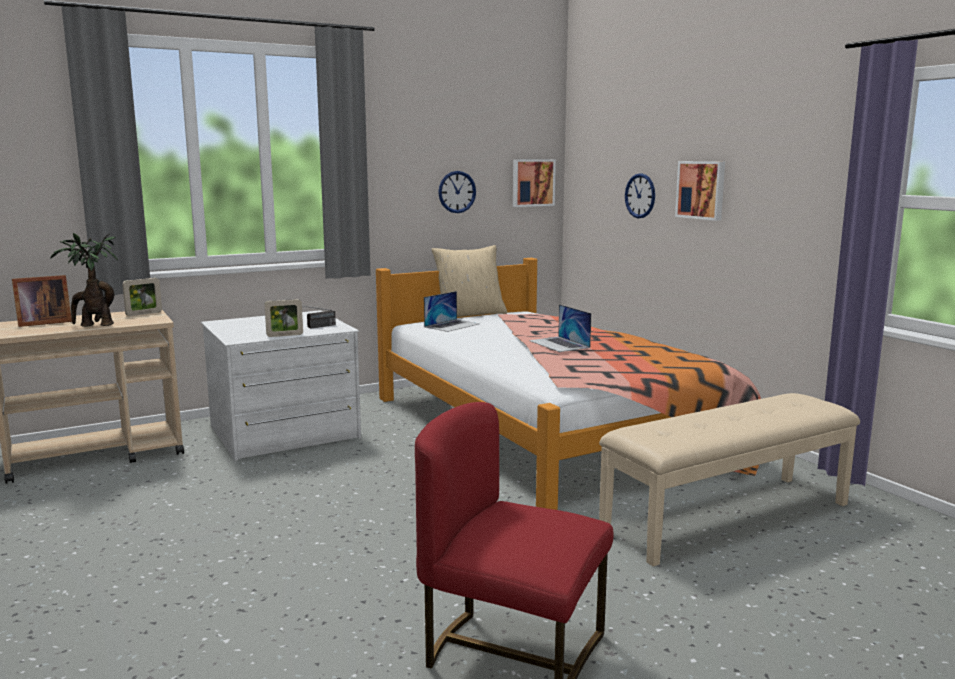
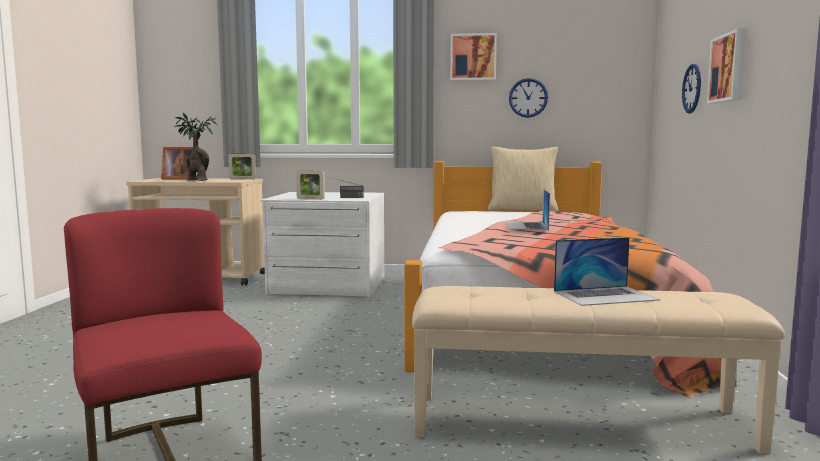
camera: 35 degrees right, 5 degrees down
laptop [424,291,480,332] -> laptop moved to [554,237,660,306]
picture [513,159,556,207] -> picture moved to [450,33,497,80]

